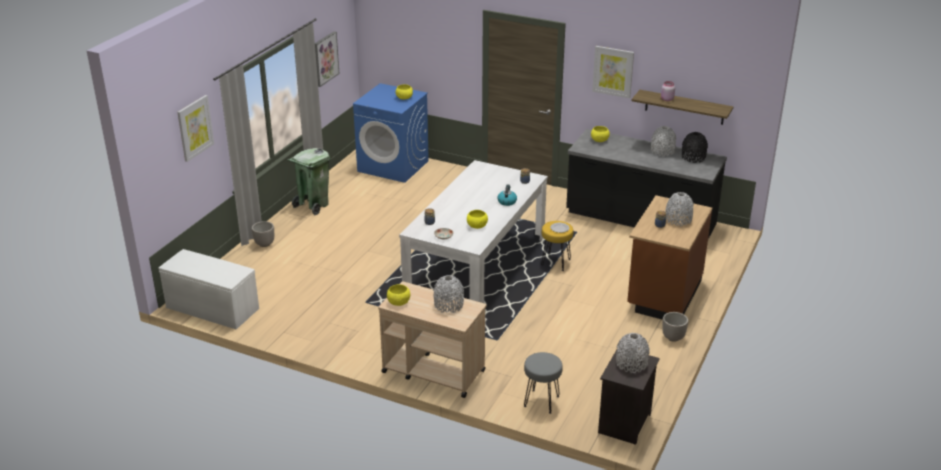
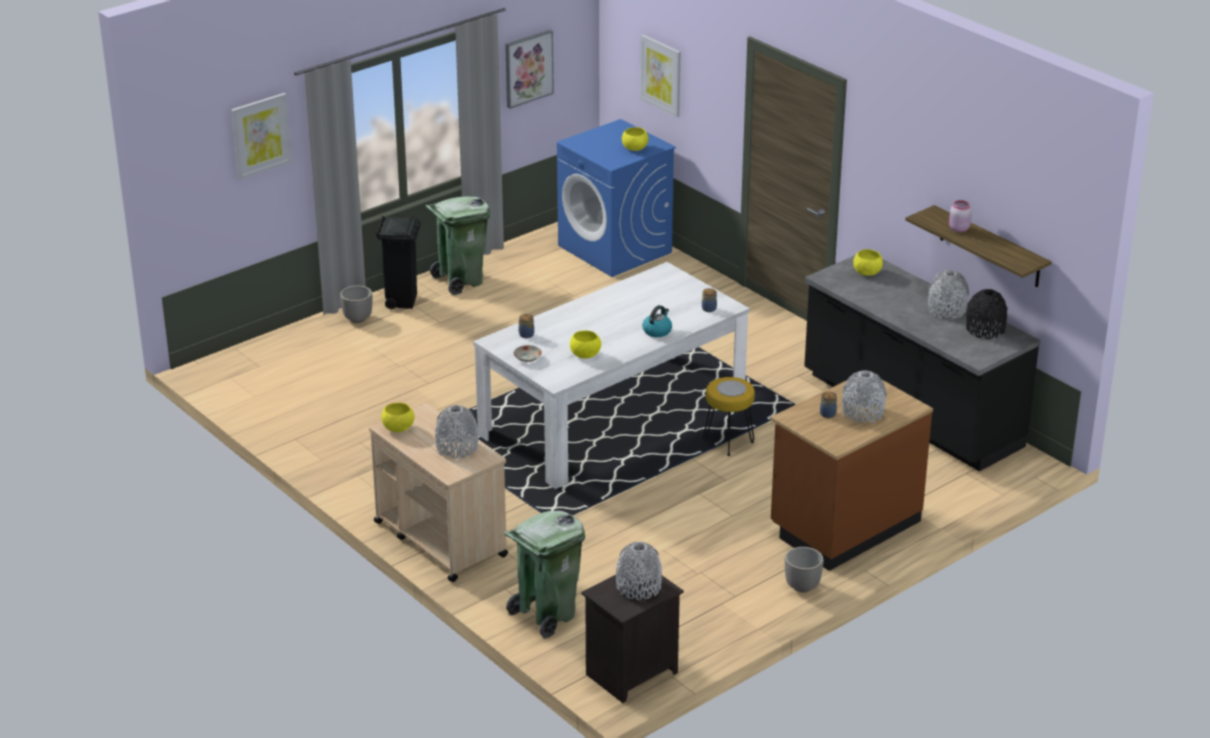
camera: 25 degrees right, 0 degrees up
white bench [159,249,259,329] -> none
grey stool [524,352,563,414] -> green trash can [504,511,585,639]
picture [592,46,634,98] -> picture moved to [640,34,681,117]
none -> black trash can [376,216,420,309]

